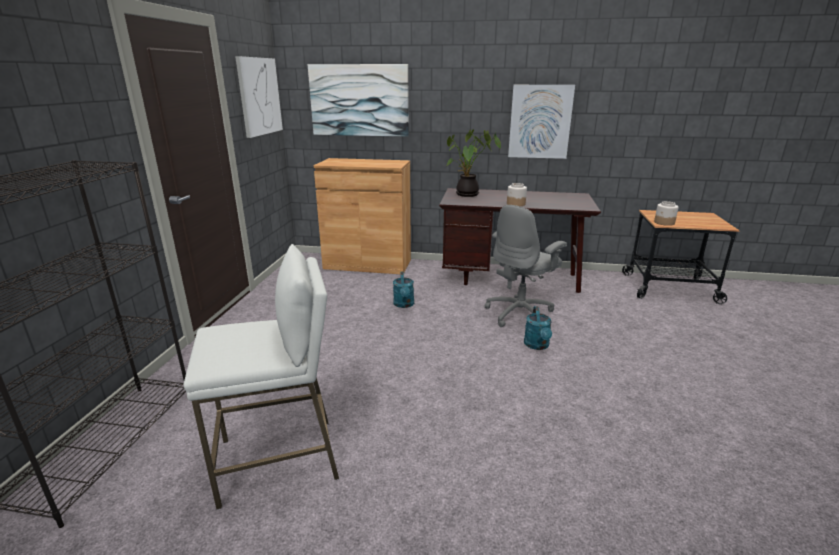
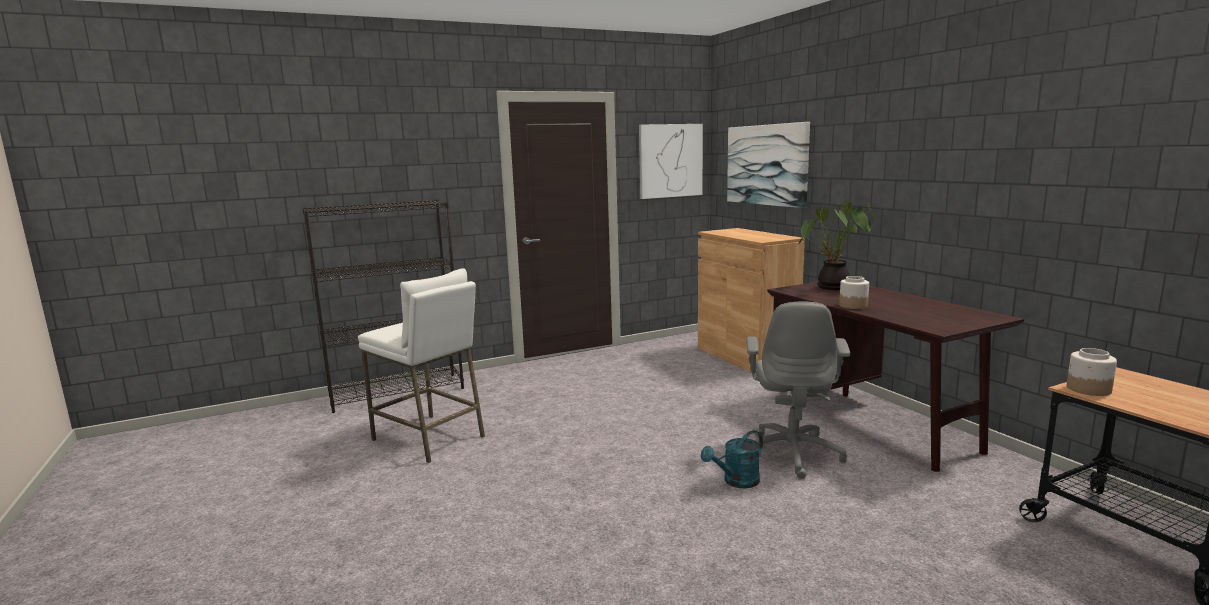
camera: 55 degrees right, 10 degrees down
turquoise watering can [393,272,414,308] -> none
grey office chair [485,205,567,327] -> grey office chair turned 90 degrees counterclockwise [746,302,850,479]
picture [508,85,575,159] -> none

